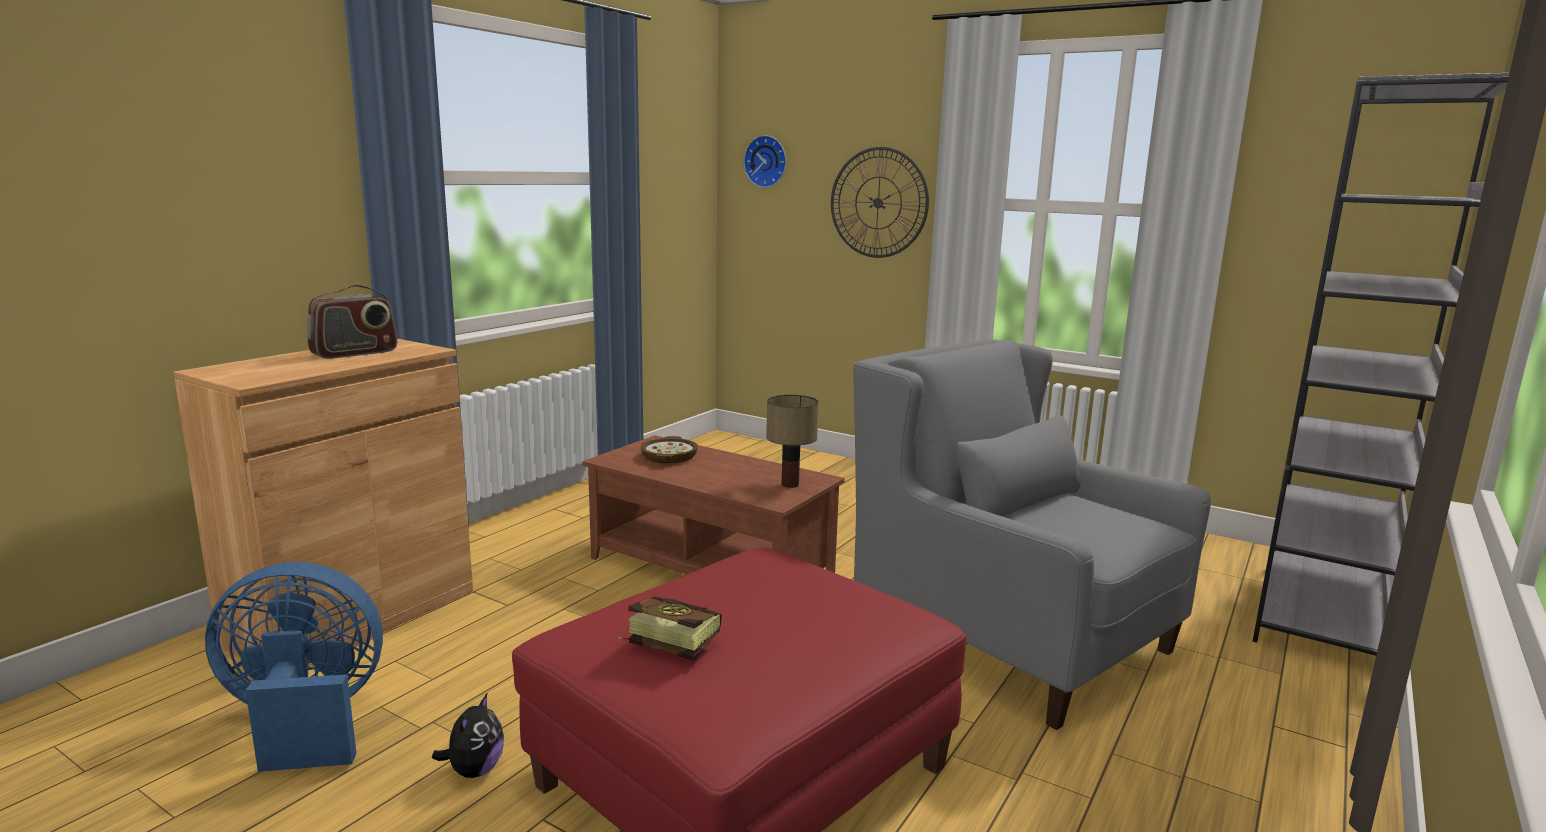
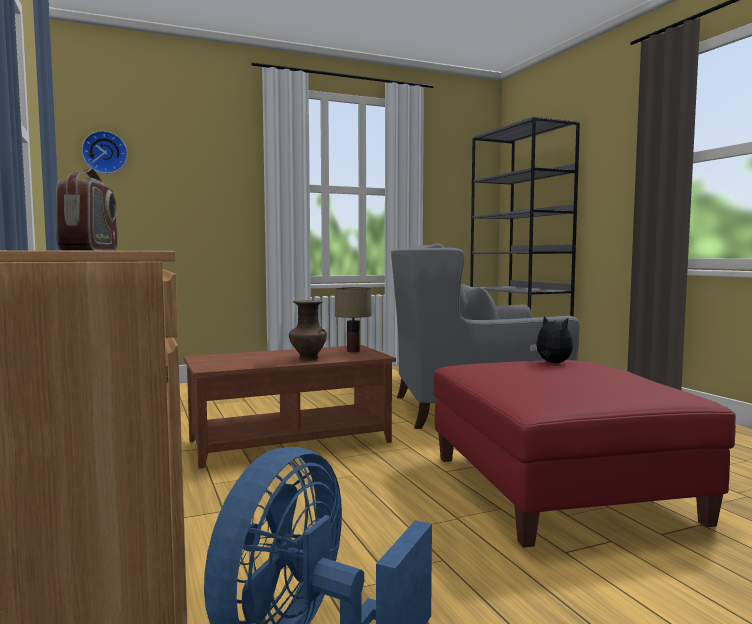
camera: 55 degrees left, 10 degrees down
plush toy [432,694,504,778] -> plush toy moved to [530,316,573,363]
book [618,596,722,661] -> none
bowl [641,436,698,463] -> none
wall clock [831,147,929,258] -> none
none -> brown vase [289,300,327,361]

